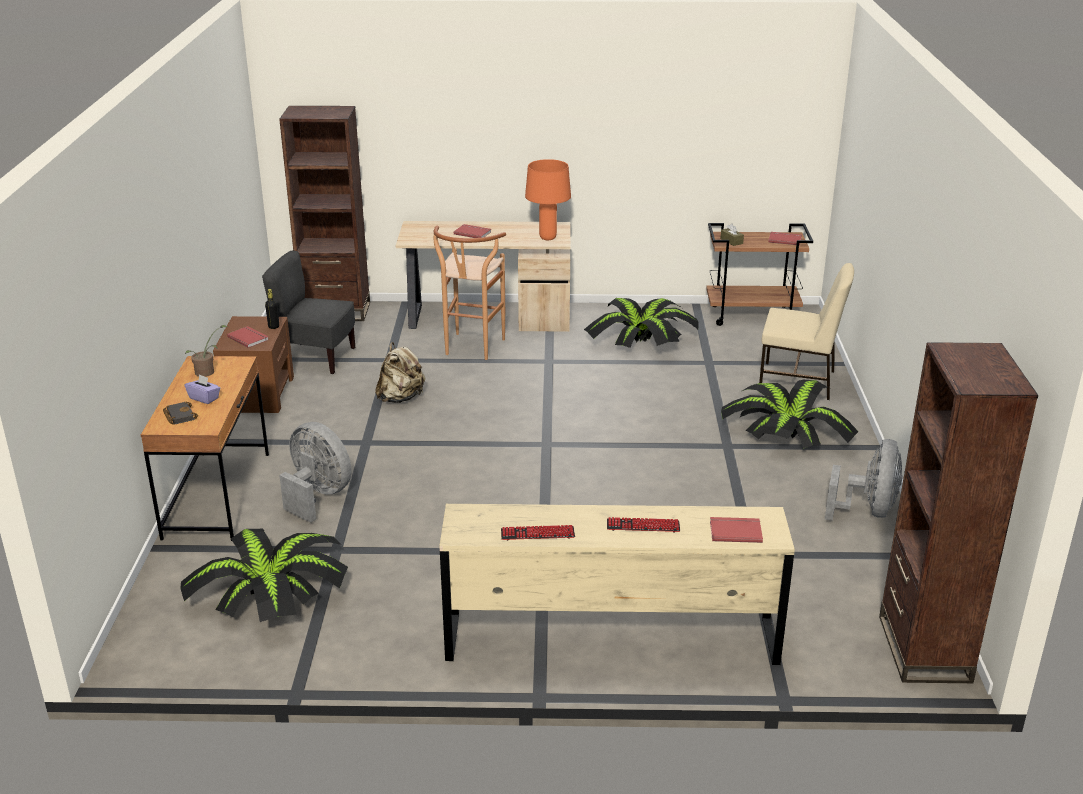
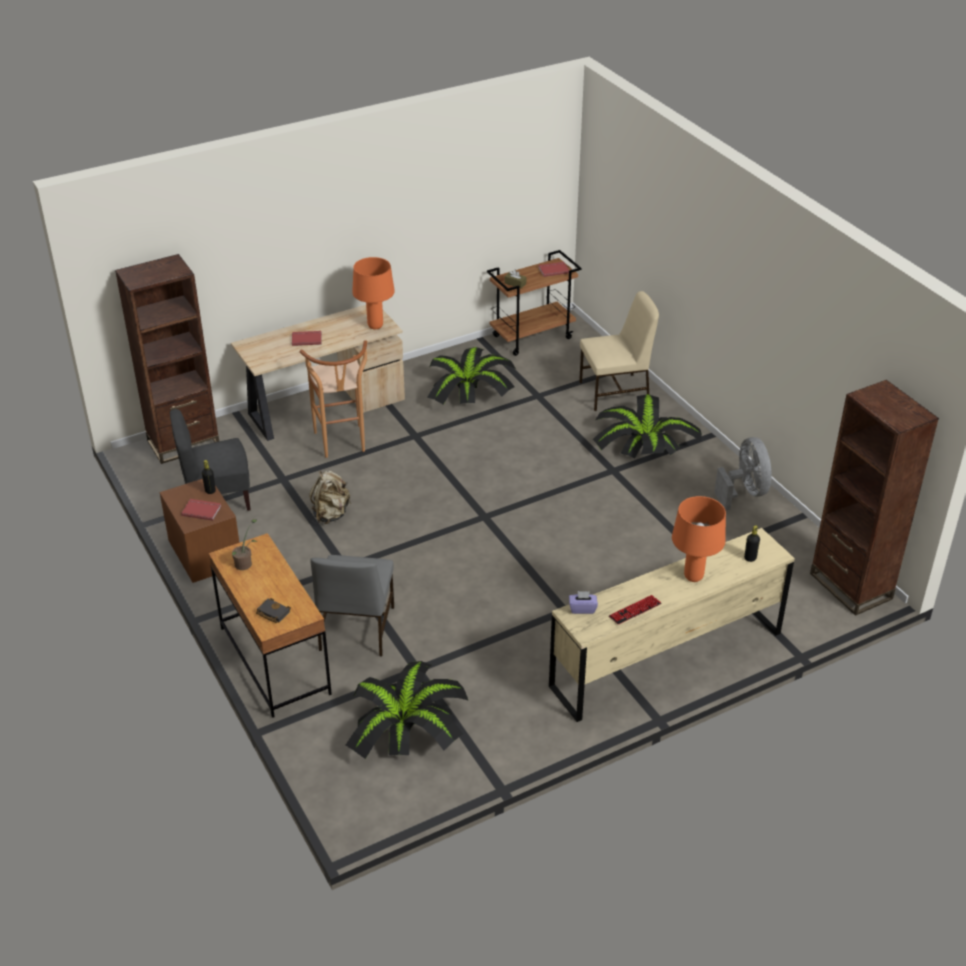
camera: 30 degrees left, 10 degrees up
purple tissue box [185,374,220,404] -> purple tissue box moved to [569,591,598,614]
grey fan [279,422,351,523] -> grey chair [310,555,394,656]
keyboard [607,517,680,533] -> orange table lamp [672,496,726,582]
red book [710,517,763,543] -> black bottle [744,526,760,562]

